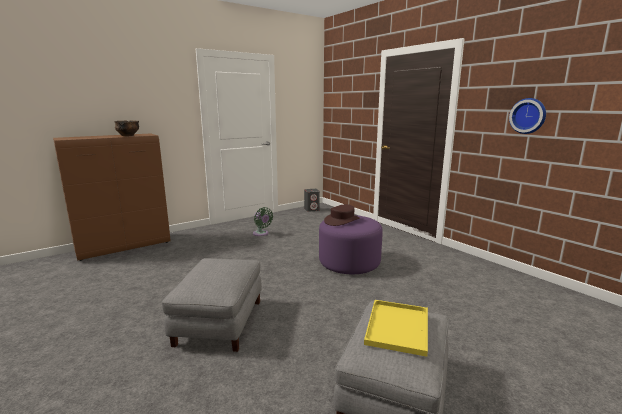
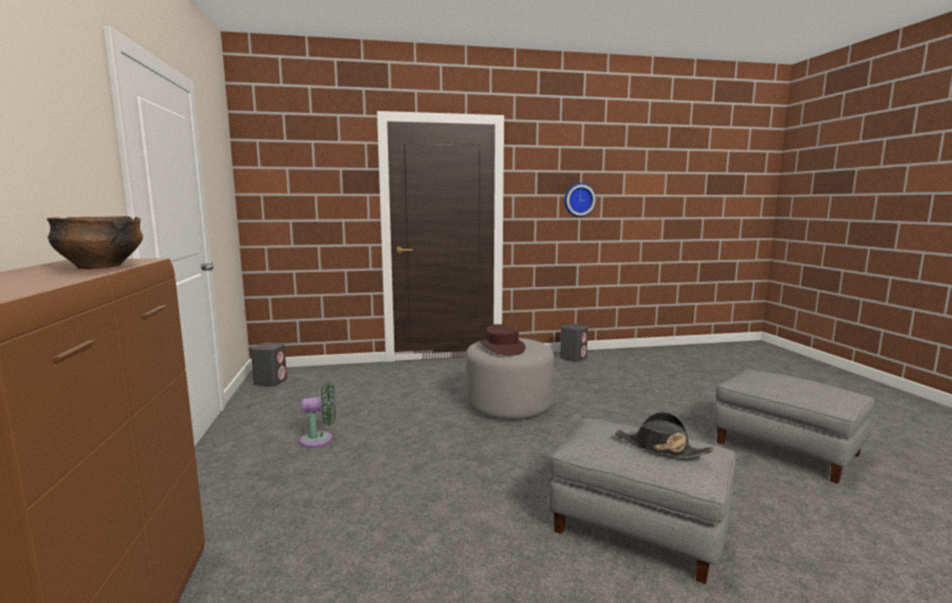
camera: 65 degrees left, 5 degrees down
purple ottoman [319,215,383,274] -> grey ottoman [465,338,554,419]
yellow tray [364,300,428,357] -> none
none -> grey speaker [560,323,588,362]
none -> black hat [615,412,714,458]

